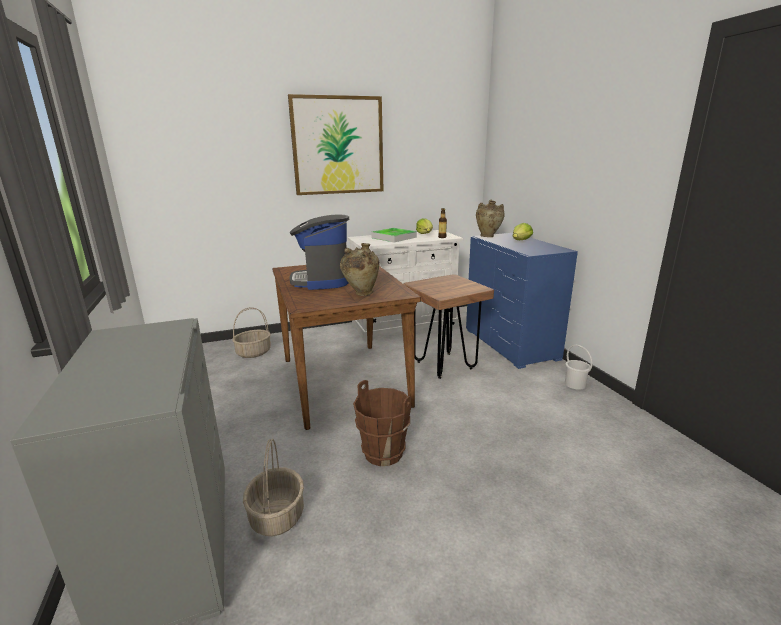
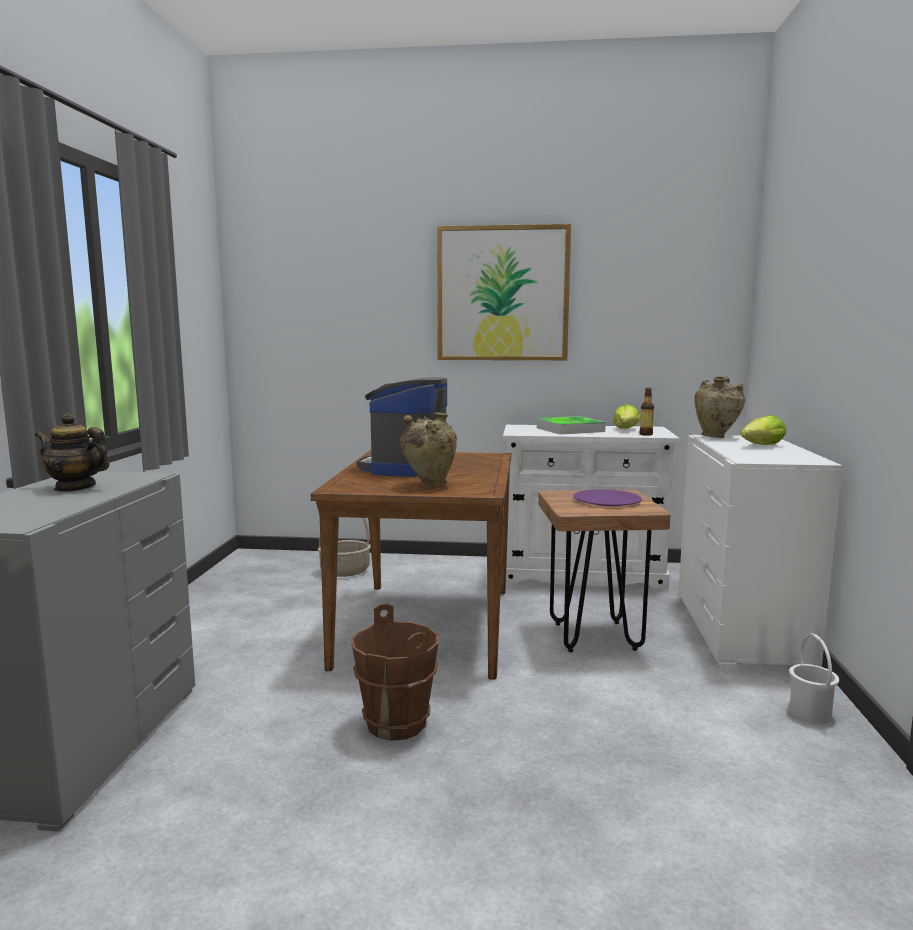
camera: 25 degrees right, 10 degrees down
basket [243,439,304,536] -> none
blue dresser [466,233,578,369] -> white dresser [679,435,843,668]
none -> teapot [35,413,110,492]
none -> purple plate [573,489,642,506]

